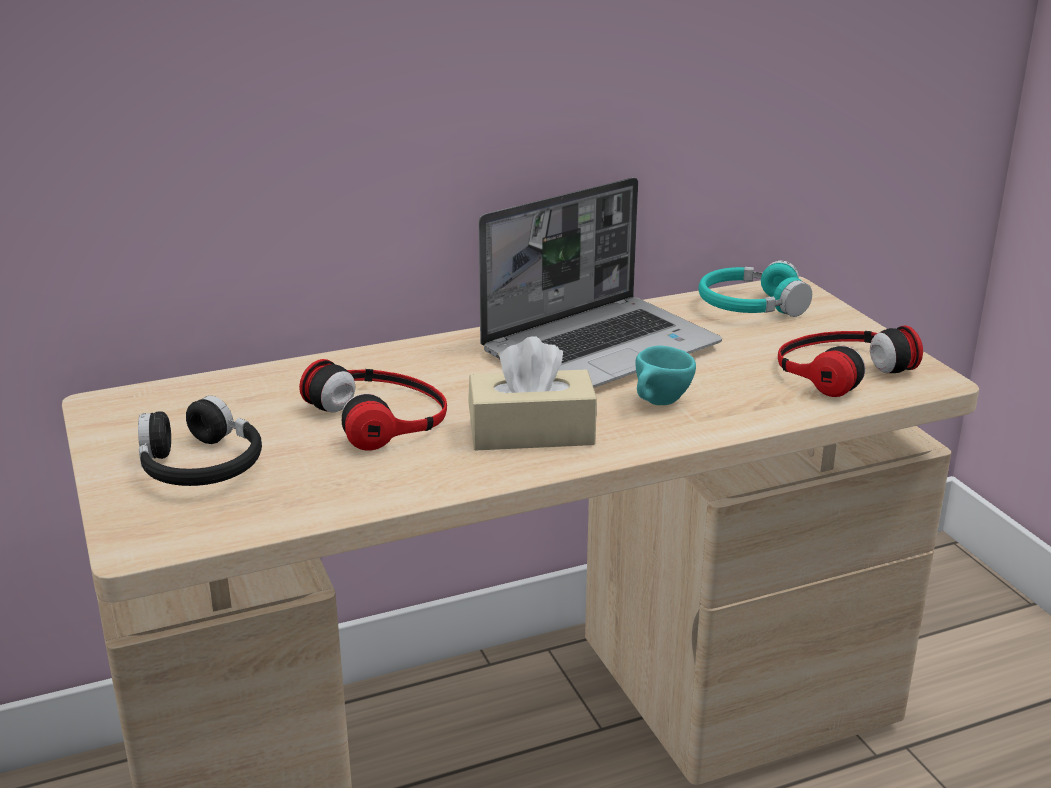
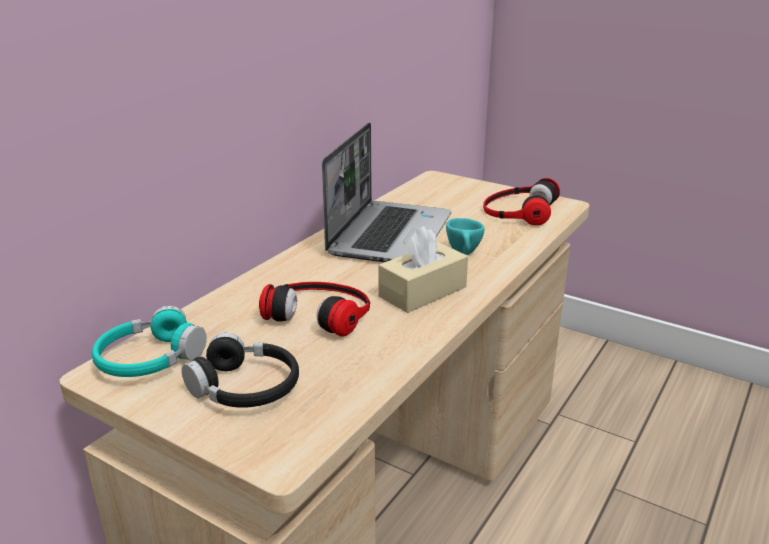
camera: 35 degrees left, 0 degrees up
turquoise headphones [698,260,812,317] -> turquoise headphones moved to [92,306,207,377]

